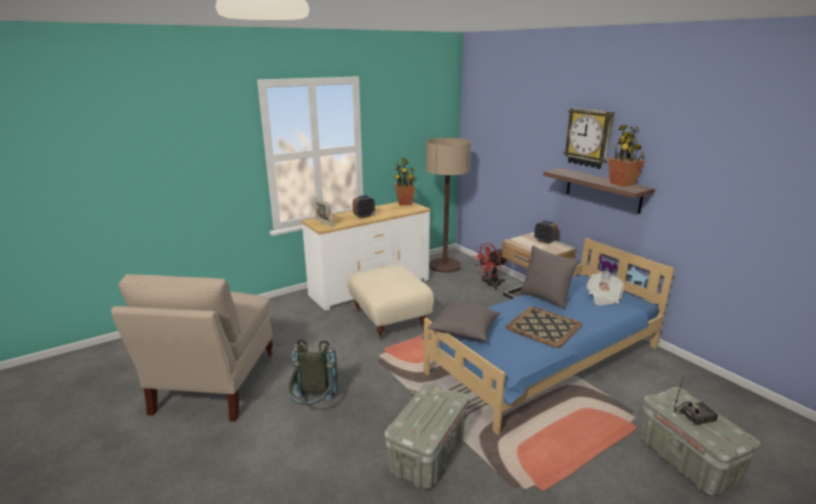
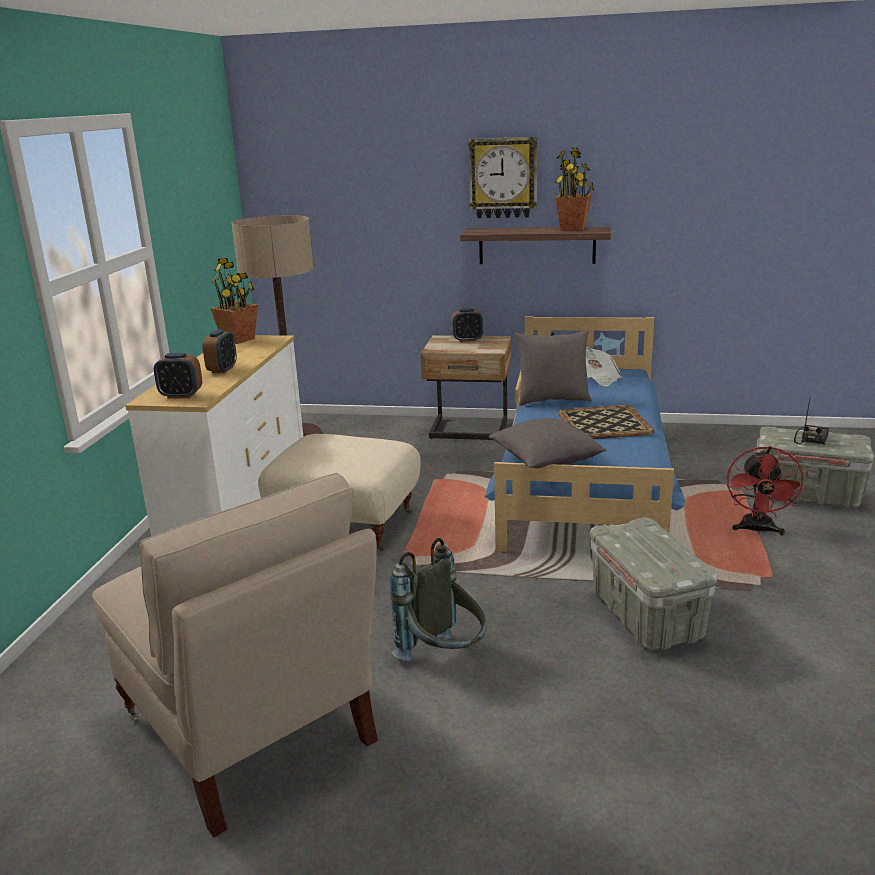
camera: 45 degrees left, 0 degrees up
picture frame [314,197,333,227] -> alarm clock [154,353,202,398]
red fan [473,243,507,290] -> red fan moved to [727,446,805,536]

